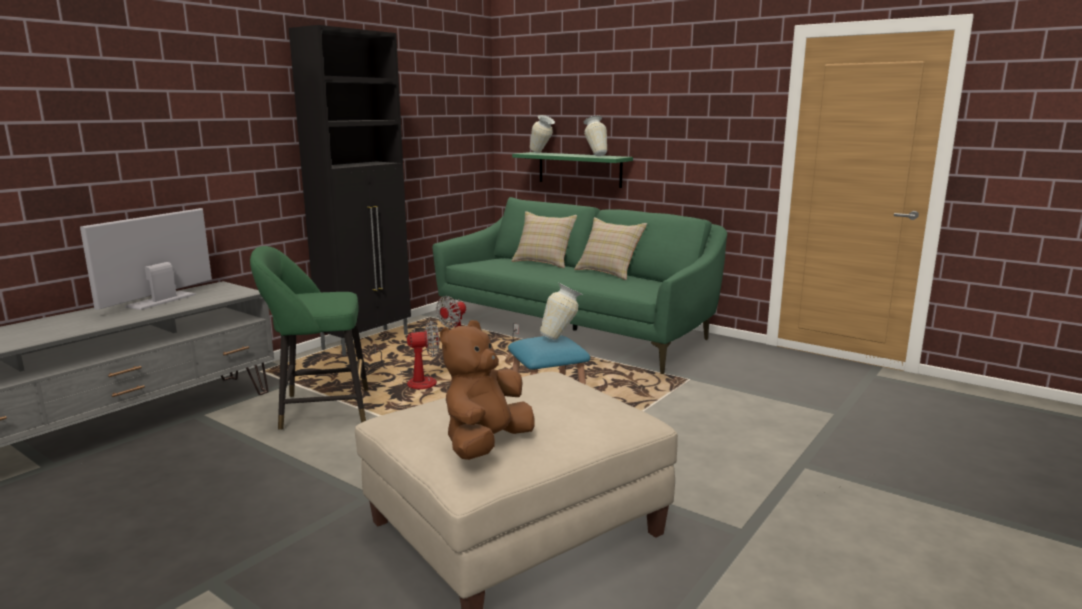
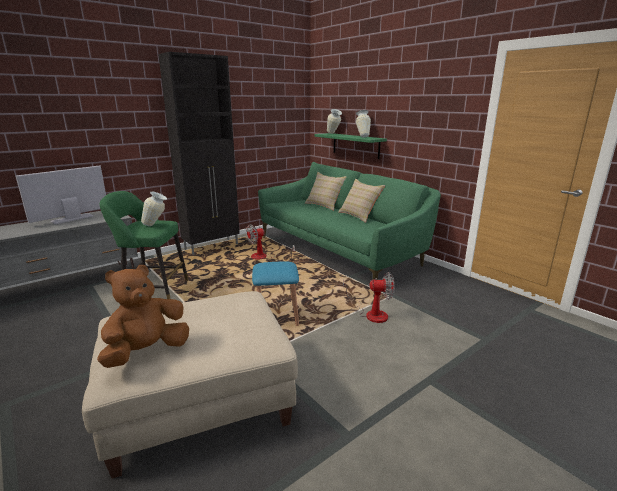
camera: 15 degrees right, 5 degrees up
fan [375,321,439,389] -> fan moved to [343,272,395,323]
vase [540,283,583,340] -> vase moved to [141,192,167,226]

